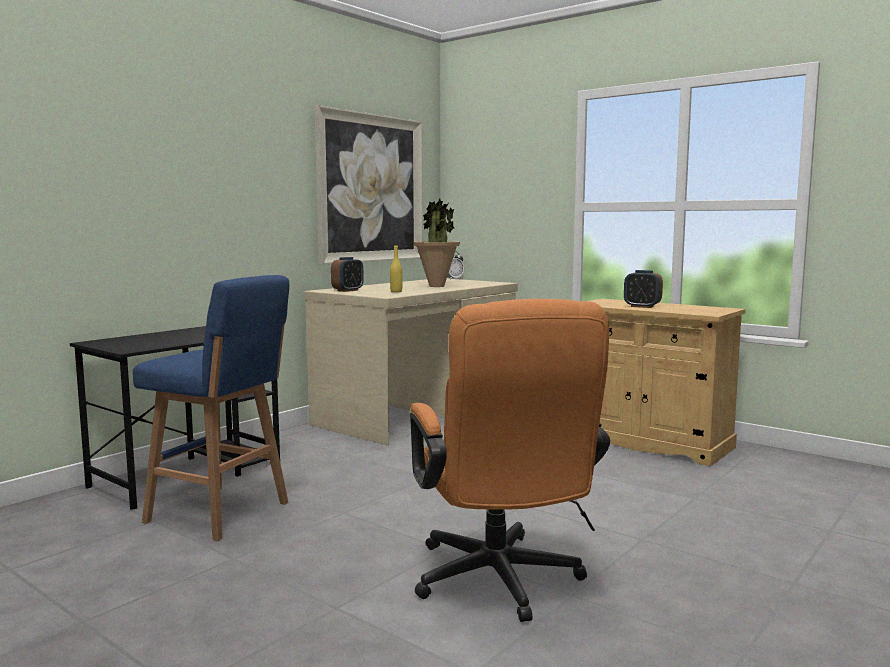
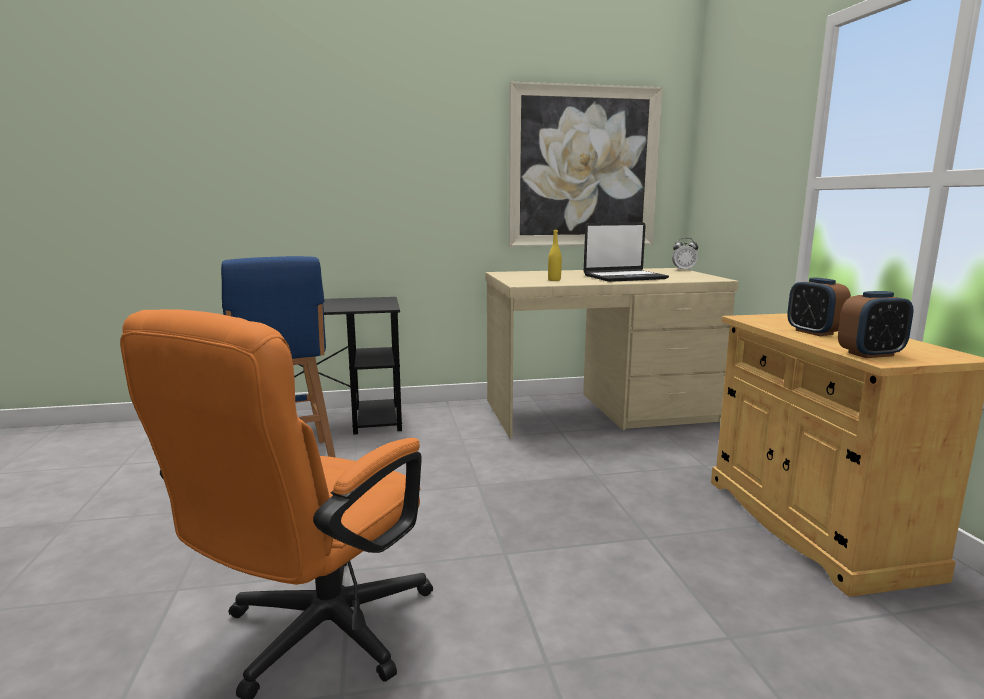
camera: 40 degrees right, 5 degrees up
alarm clock [331,257,364,292] -> alarm clock moved to [838,291,914,358]
potted plant [413,199,460,287] -> laptop [584,222,669,282]

